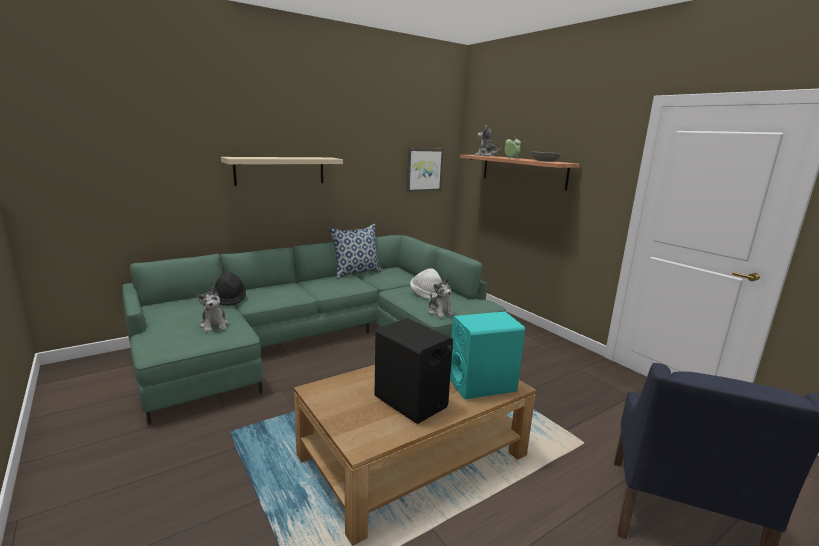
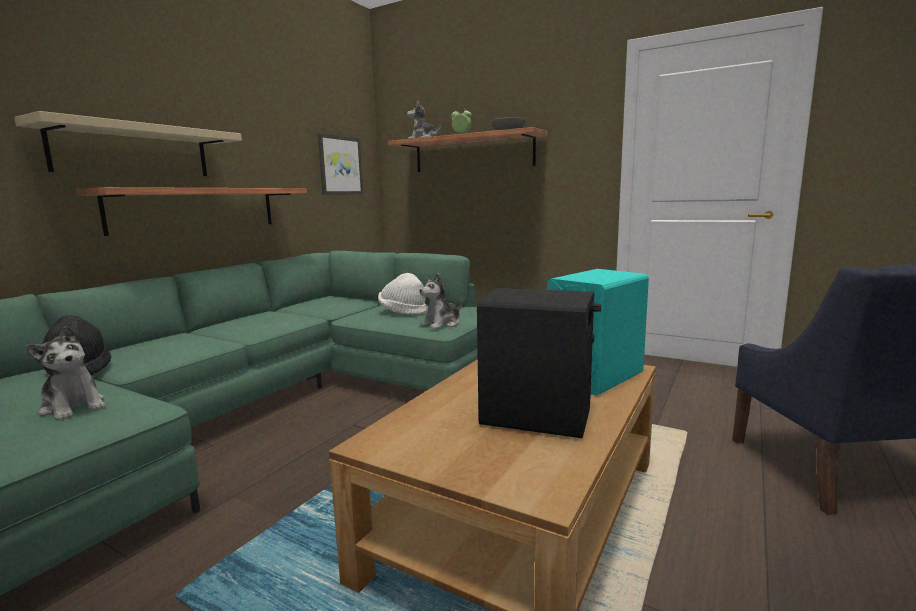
camera: 25 degrees left, 5 degrees down
pillow [329,224,382,279] -> none
plush toy [428,278,454,318] -> plush toy turned 105 degrees clockwise [419,273,463,329]
none -> shelf [76,187,307,236]

